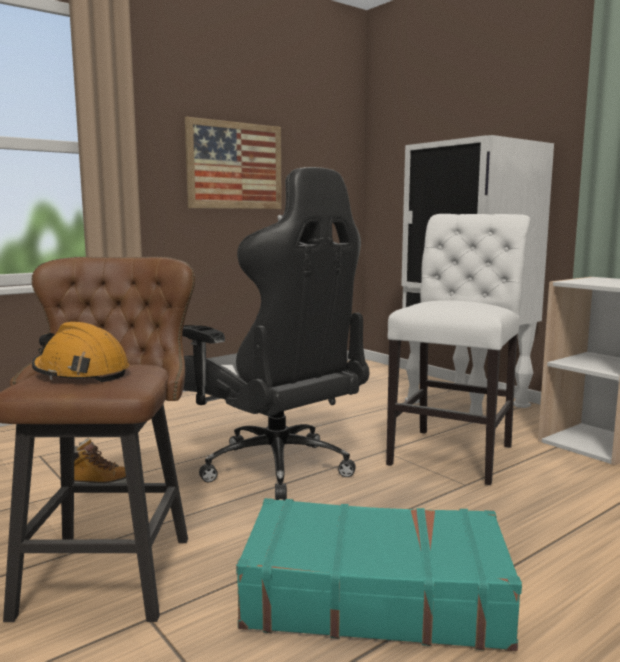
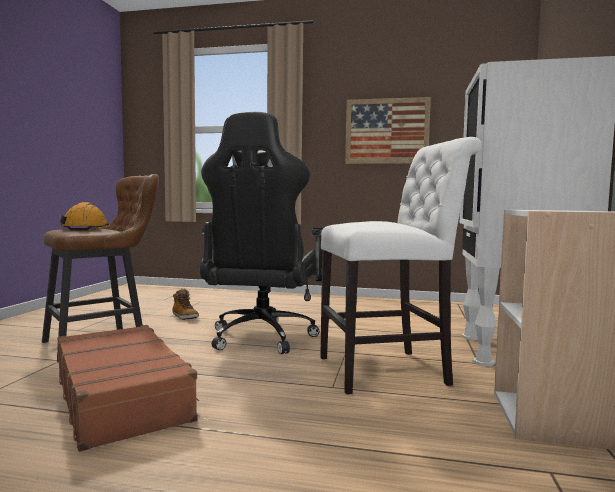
camera: 50 degrees right, 5 degrees down
turquoise suitcase [236,498,522,651] -> brown suitcase [57,325,199,452]

